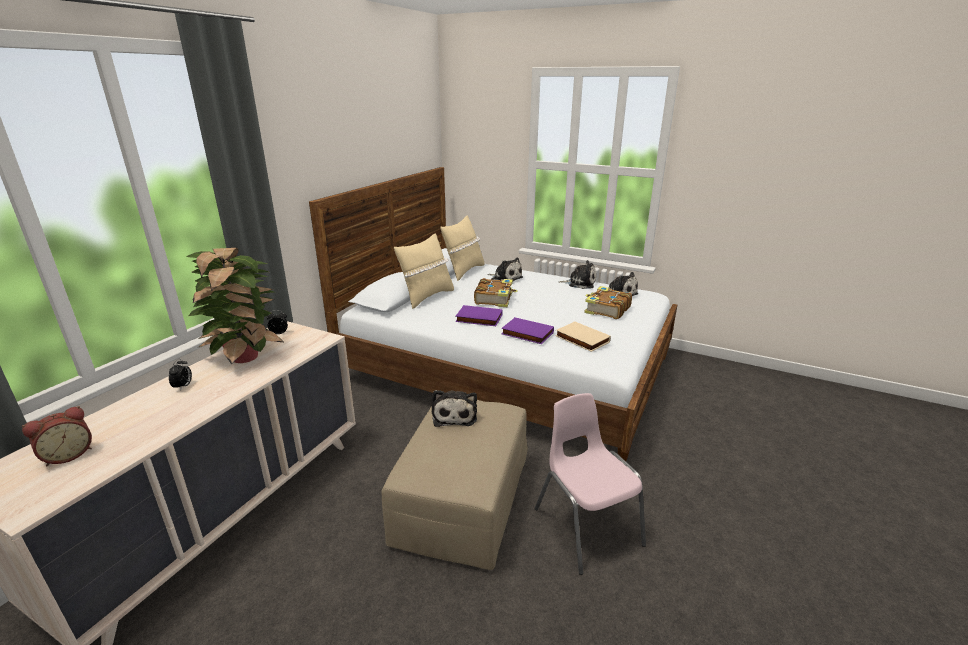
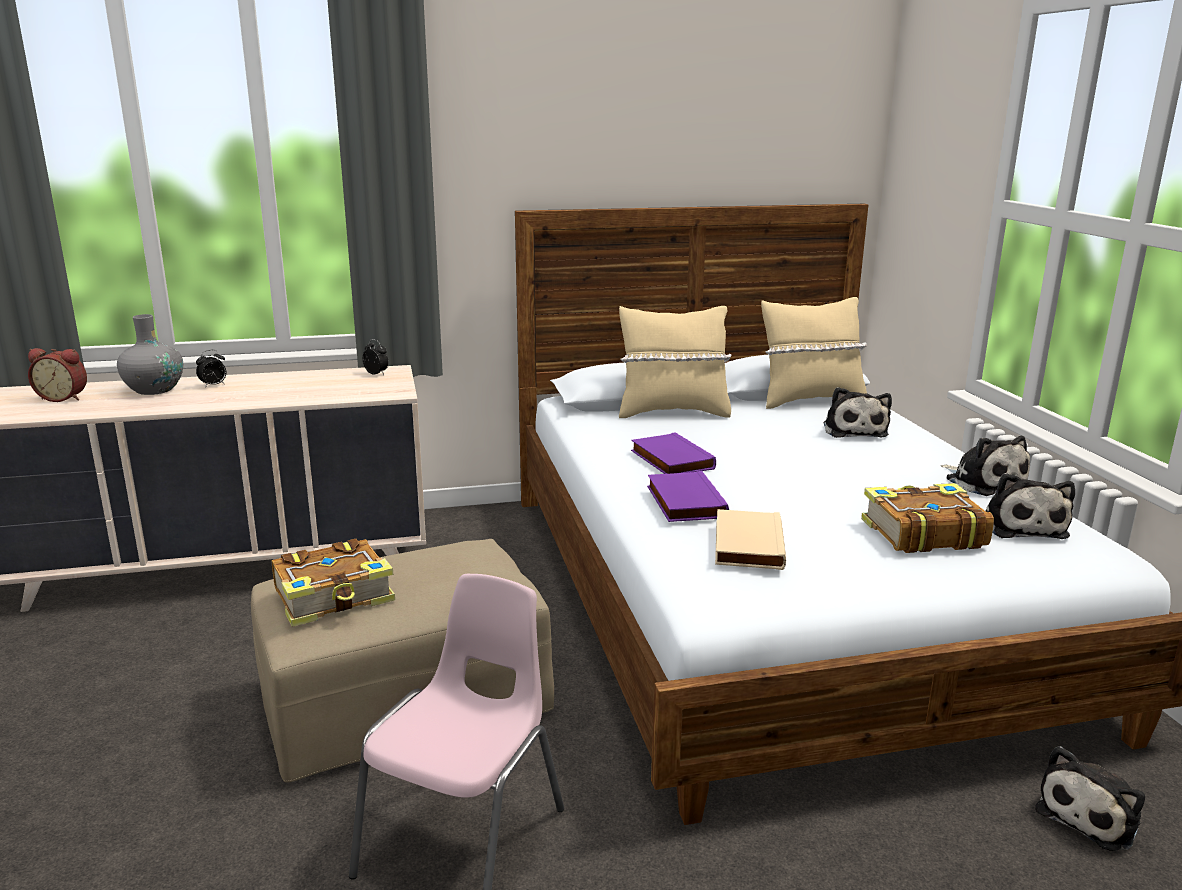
camera: 50 degrees right, 5 degrees down
potted plant [187,248,283,364] -> none
plush toy [432,390,477,427] -> plush toy moved to [1035,746,1145,851]
book [474,278,518,307] -> book moved to [272,539,395,627]
none -> grey vase [117,314,183,395]

